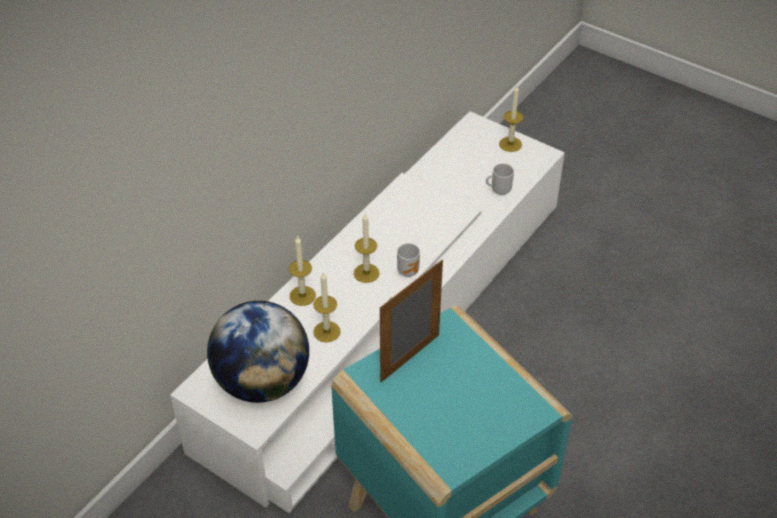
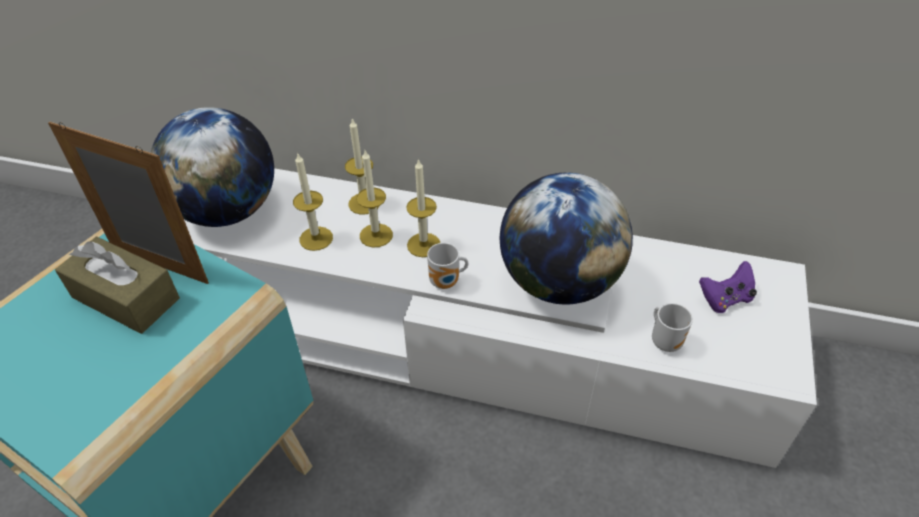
camera: 70 degrees right, 0 degrees up
candle [499,86,524,152] -> candle moved to [356,151,393,247]
none -> brown tissue box [55,237,180,334]
none -> globe [500,173,633,305]
none -> purple game controller [699,261,757,313]

